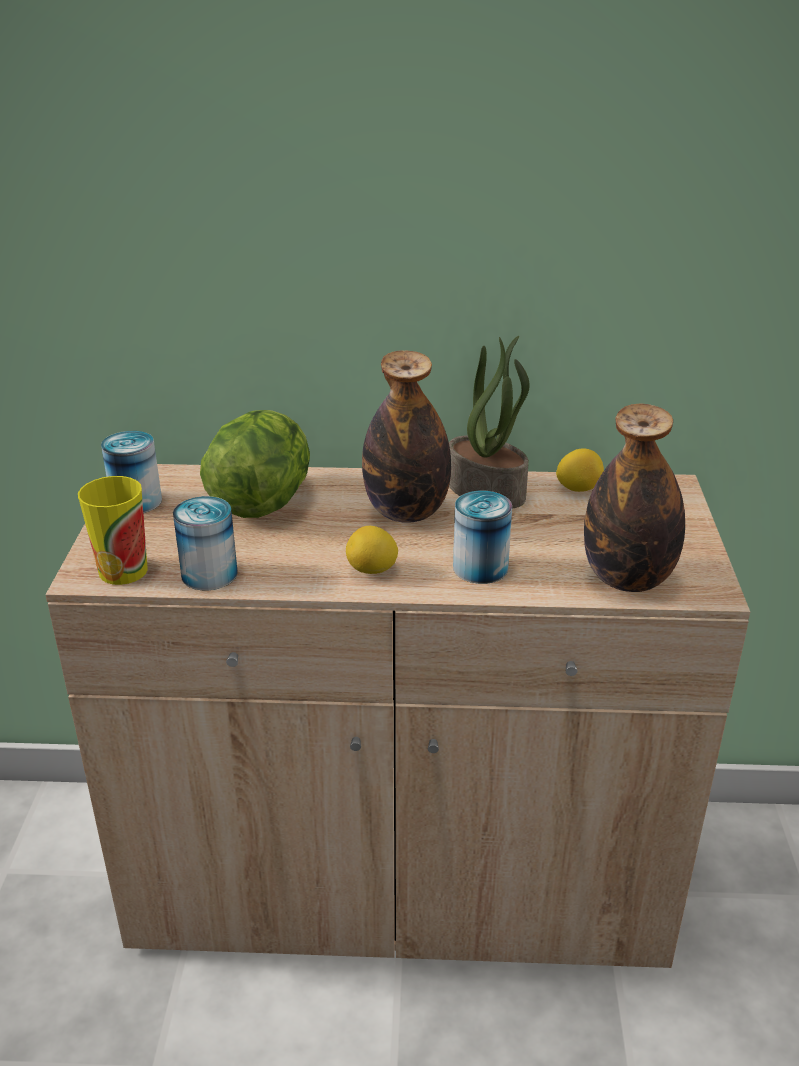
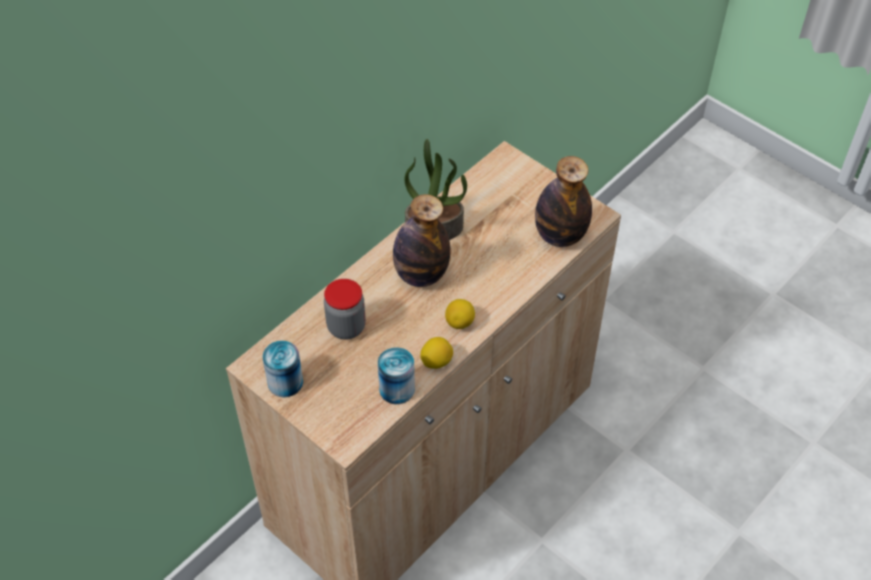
camera: 50 degrees left, 20 degrees up
cup [78,476,148,585] -> none
lettuce [200,410,310,518] -> jar [324,279,366,340]
can [453,491,512,584] -> none
lemon [556,448,604,492] -> lemon moved to [420,337,453,369]

